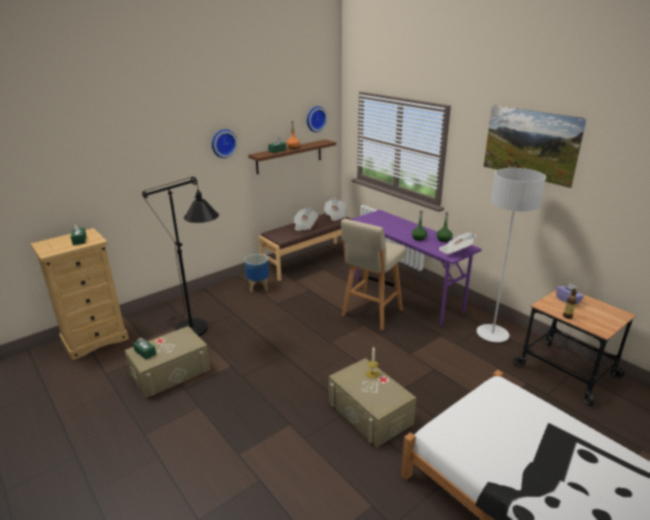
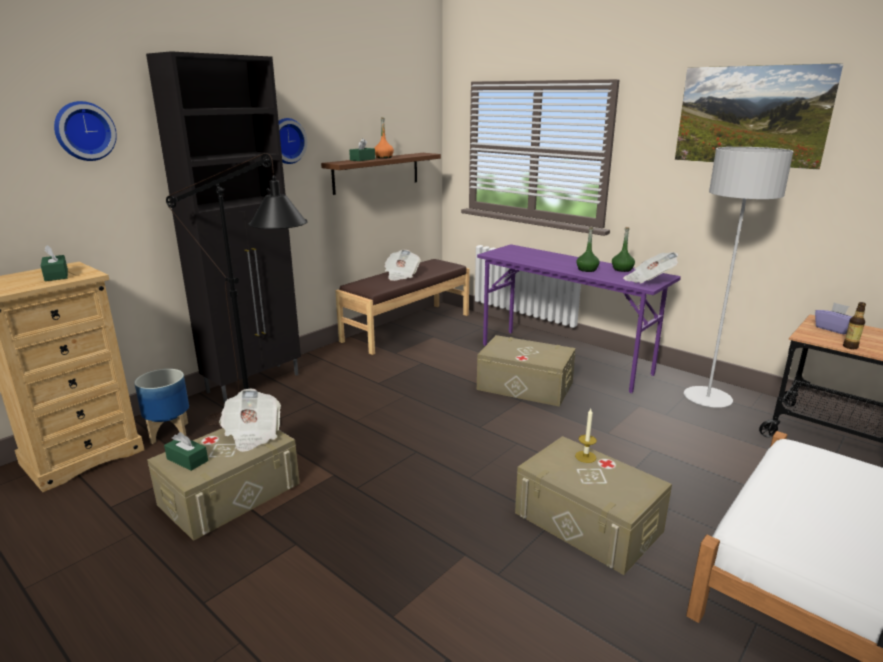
camera: 10 degrees left, 5 degrees down
planter [244,254,269,292] -> planter moved to [134,369,189,444]
wall clock [307,106,328,132] -> wall clock moved to [54,101,117,161]
newspaper [324,198,347,221] -> newspaper moved to [219,389,281,452]
beige stool [341,219,406,330] -> beige storage box [477,335,576,407]
none -> black cabinet [146,51,301,404]

